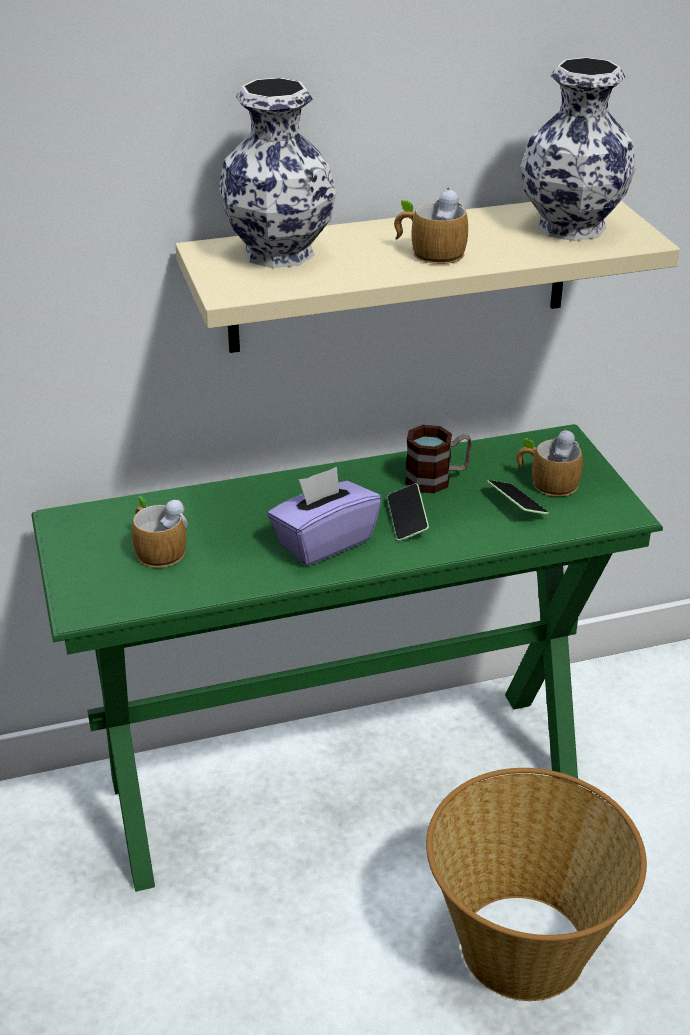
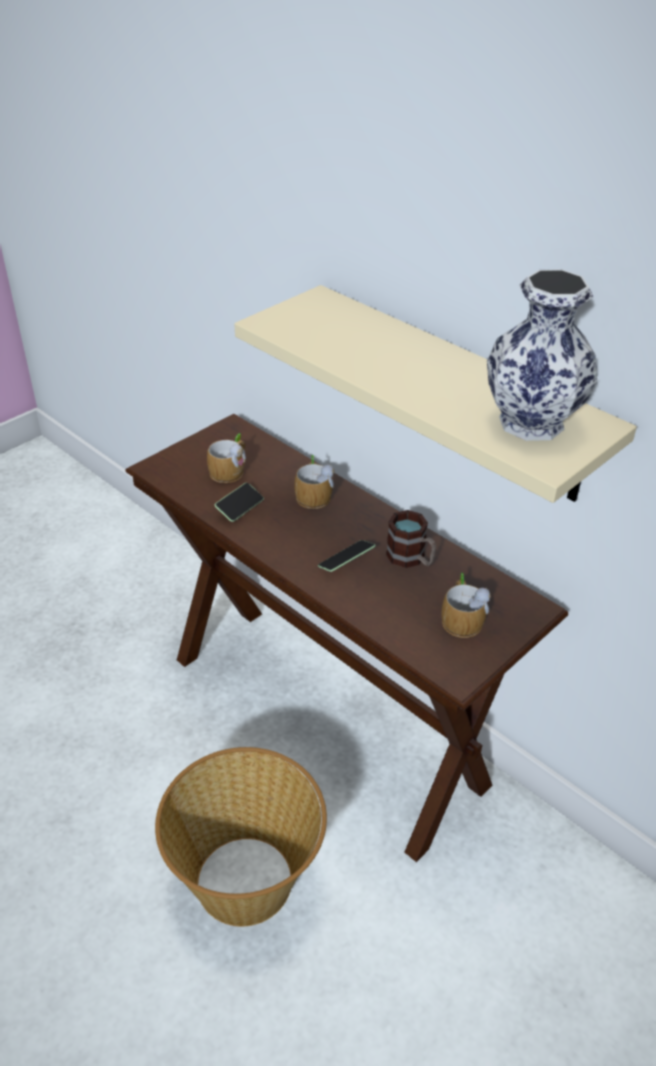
camera: 60 degrees right, 5 degrees up
green console table [32,424,663,892] -> brown console table [125,414,568,862]
vase [219,78,336,268] -> none
purple tissue box [268,467,382,566] -> none
mug [394,187,468,264] -> mug moved to [294,455,335,509]
phone [487,480,549,515] -> phone moved to [215,483,264,522]

